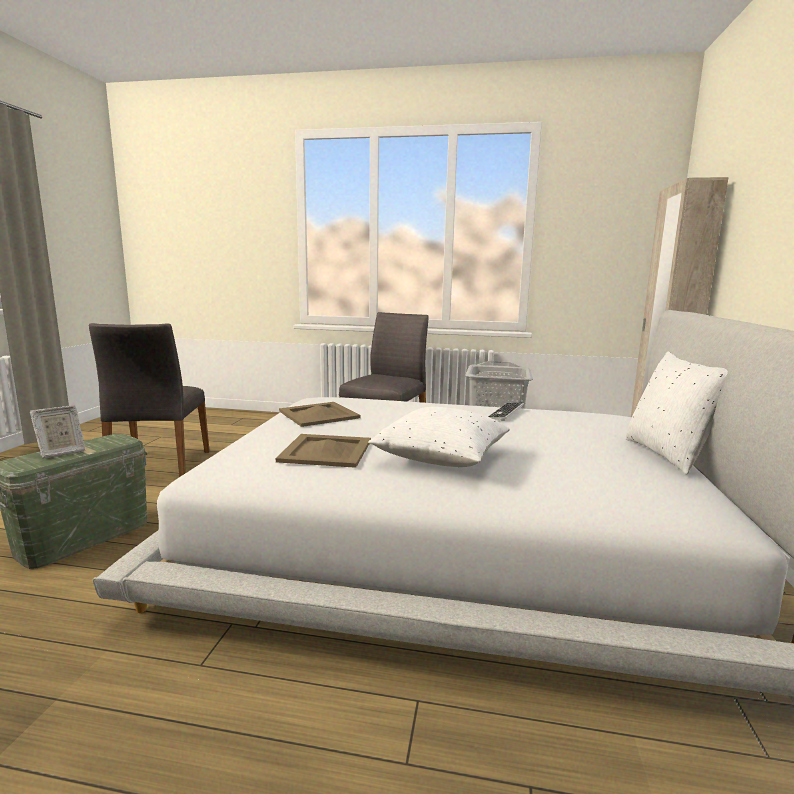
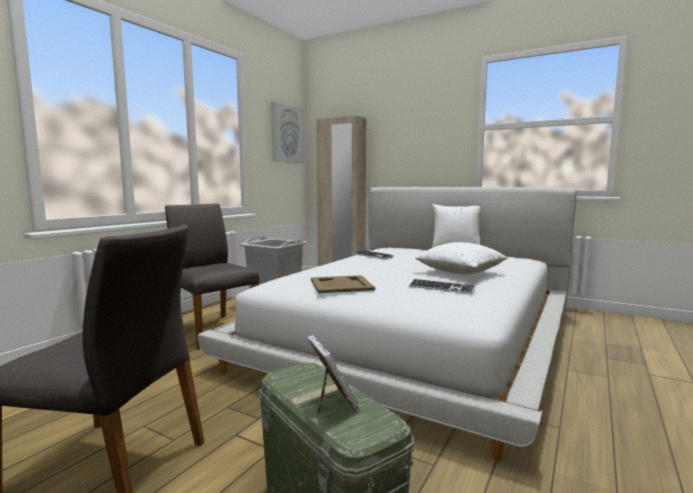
camera: 70 degrees left, 5 degrees down
beige tray [276,434,371,468] -> keyboard [409,279,476,294]
none -> picture [271,102,303,163]

